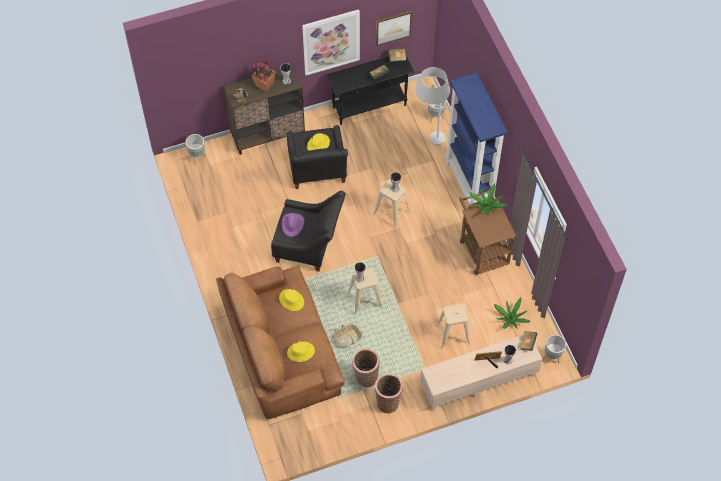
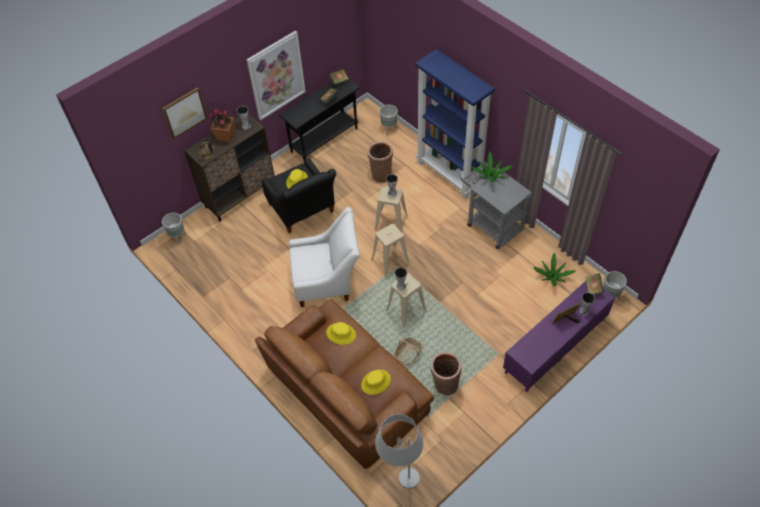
camera: 20 degrees left, 5 degrees down
black armchair [271,191,346,271] -> white armchair [289,207,360,307]
purple hat [281,213,304,237] -> none
basket [375,373,403,414] -> basket moved to [367,142,393,183]
picture [376,11,412,46] -> picture moved to [162,88,207,139]
white floor lamp [415,67,450,145] -> white floor lamp moved to [375,414,424,489]
beige tv stand [420,335,542,410] -> purple tv stand [503,281,615,392]
beige stool [436,304,470,349] -> beige stool moved to [371,224,410,277]
brown cart [459,189,516,275] -> grey cart [460,161,532,249]

